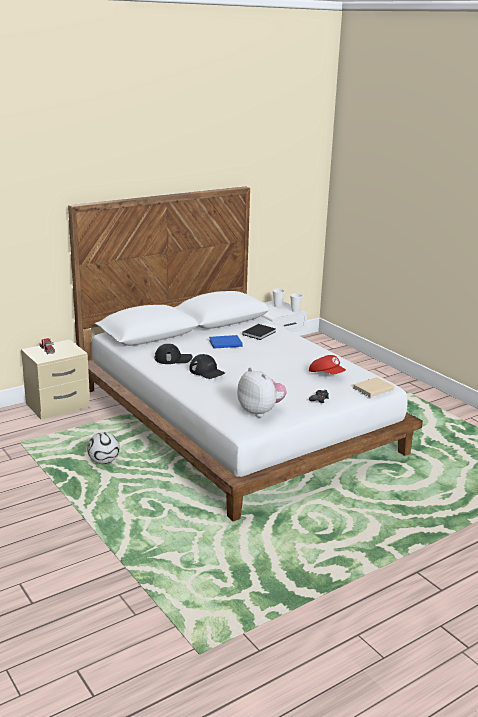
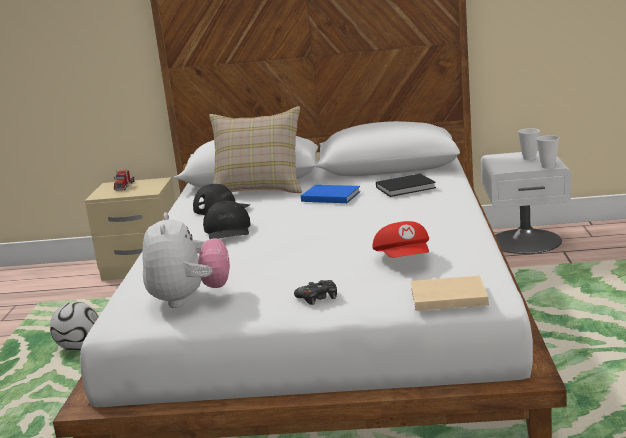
camera: 40 degrees right, 5 degrees down
none -> beige pillow [209,106,302,193]

